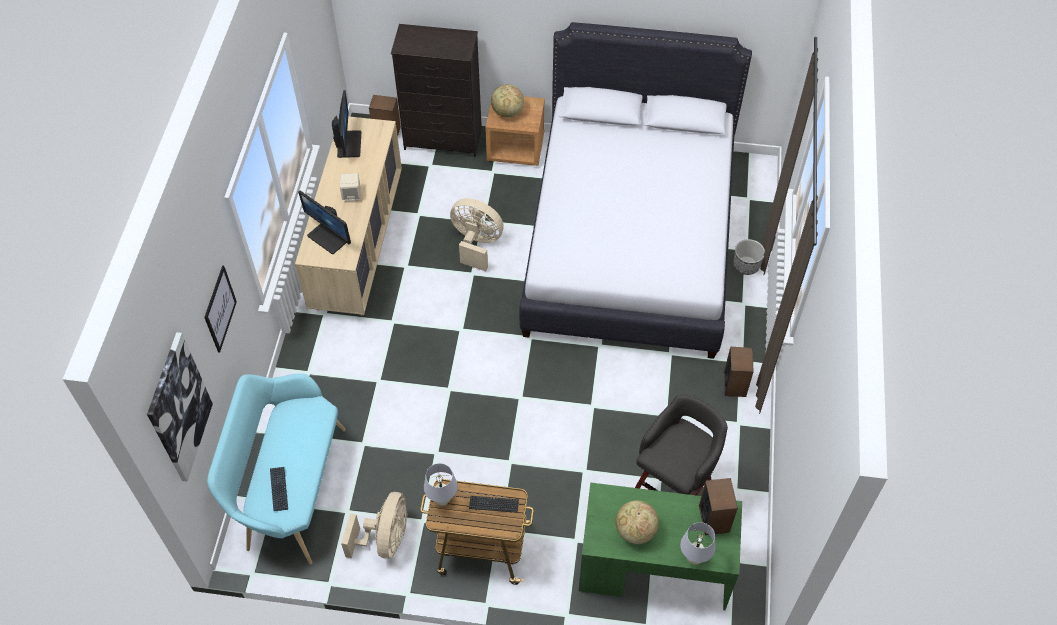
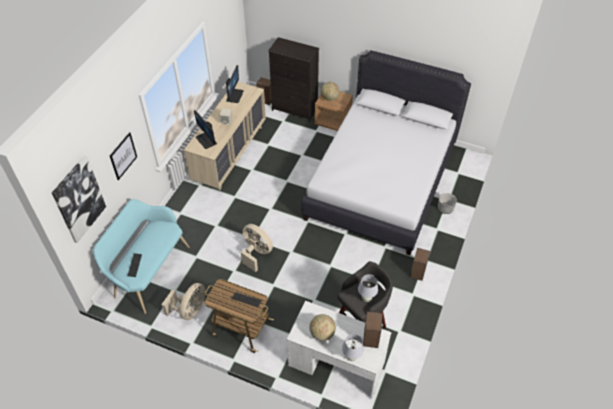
camera: 15 degrees right, 5 degrees down
white table lamp [424,463,458,506] -> white table lamp moved to [358,274,378,302]
beige fan [450,198,504,271] -> beige fan moved to [241,224,273,272]
green desk [579,482,742,610] -> white desk [287,301,392,398]

